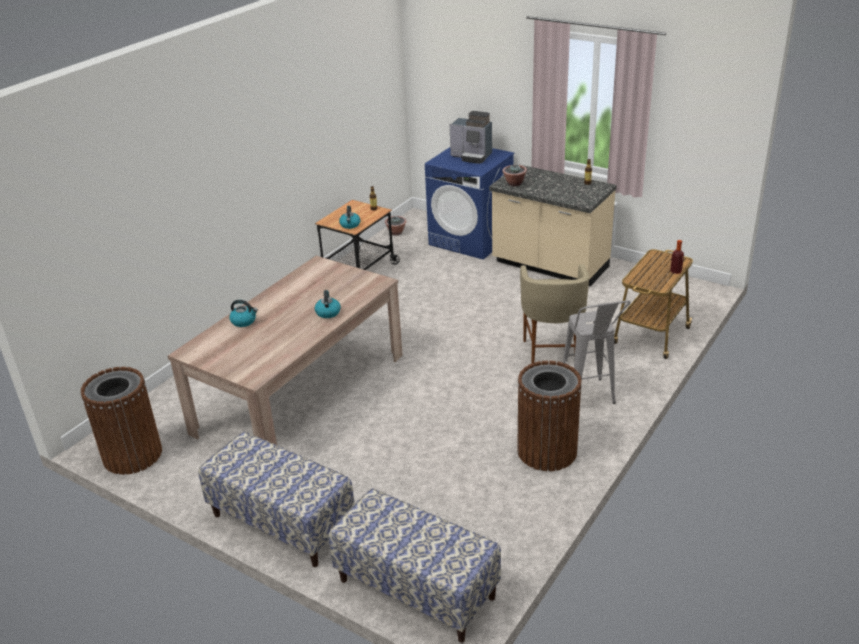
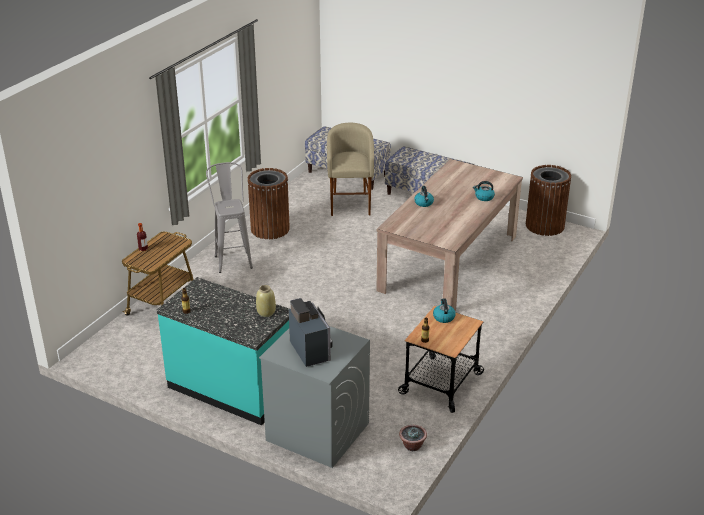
camera: 175 degrees right, 0 degrees up
blue washing machine [425,147,514,260] -> grey washing machine [259,326,370,468]
coffee machine [450,111,492,164] -> coffee machine turned 45 degrees clockwise [289,298,333,367]
beige counter [489,164,617,286] -> turquoise counter [157,277,289,425]
potted plant [502,164,527,186] -> beige vase [256,285,276,317]
beige stool [520,264,589,364] -> beige stool moved to [327,122,374,216]

